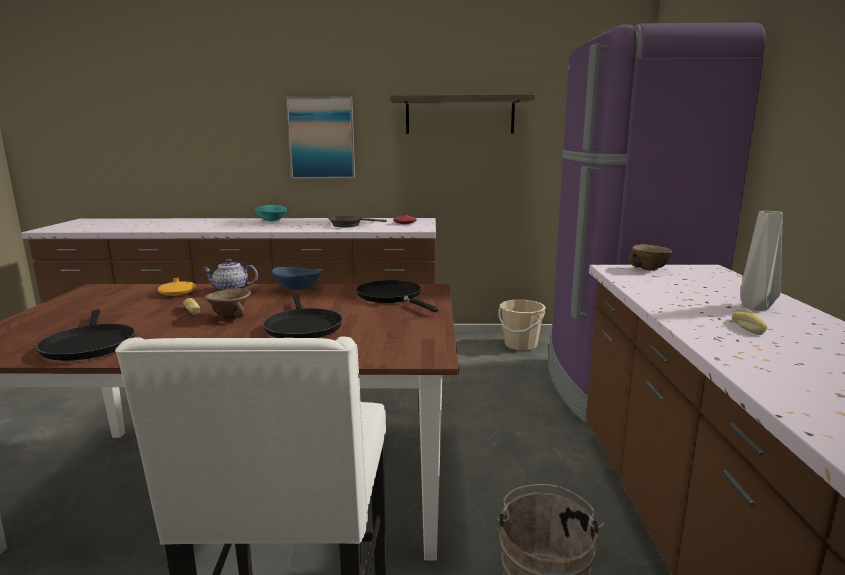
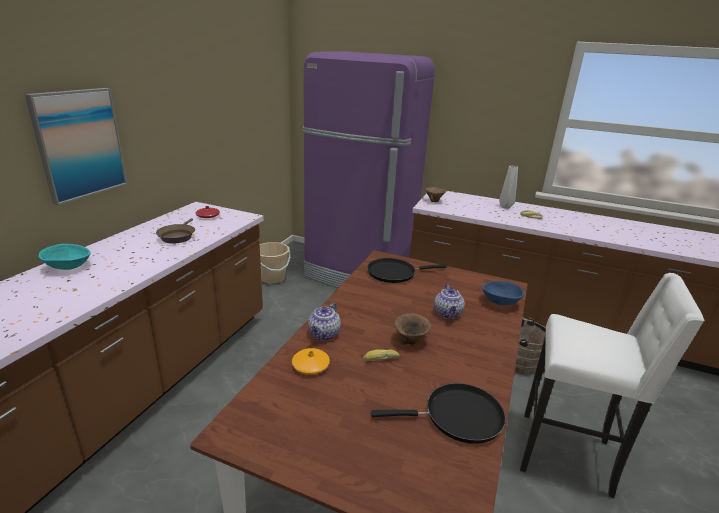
camera: 70 degrees left, 10 degrees up
black frying pan [263,295,343,338] -> teapot [434,284,465,319]
blue bowl [272,267,321,290] -> blue bowl moved to [482,281,524,305]
shelf [390,94,535,134] -> none

